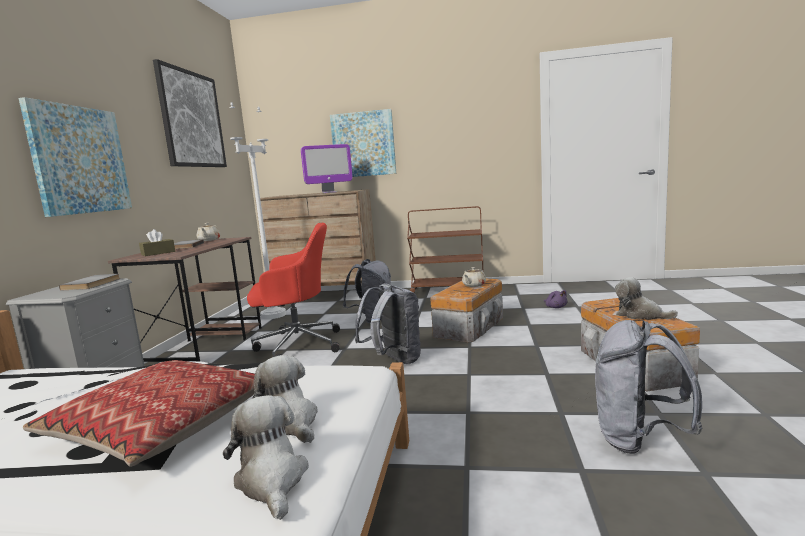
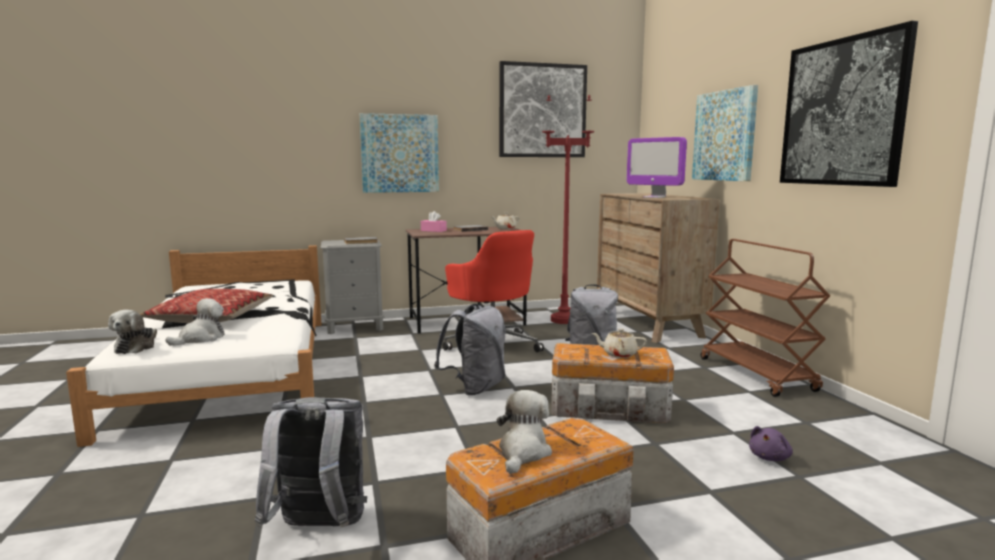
camera: 65 degrees right, 0 degrees up
brown tissue box [139,229,175,256] -> pink tissue box [421,211,447,232]
plush toy [223,395,309,520] -> plush toy turned 135 degrees clockwise [108,310,157,354]
white floor lamp [230,102,286,319] -> red floor lamp [542,95,594,324]
none -> picture [780,21,918,187]

